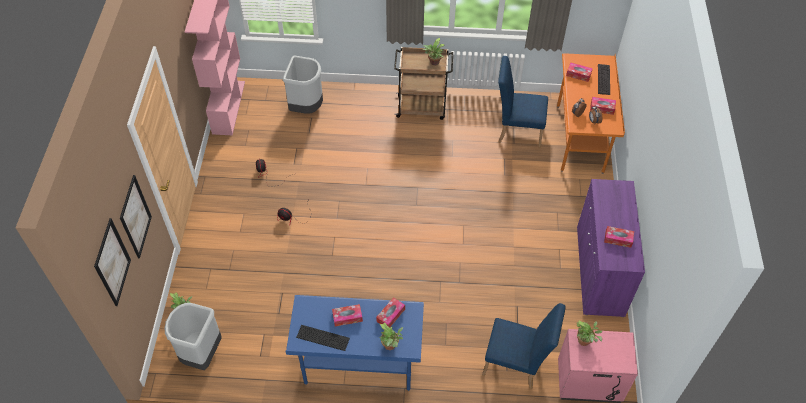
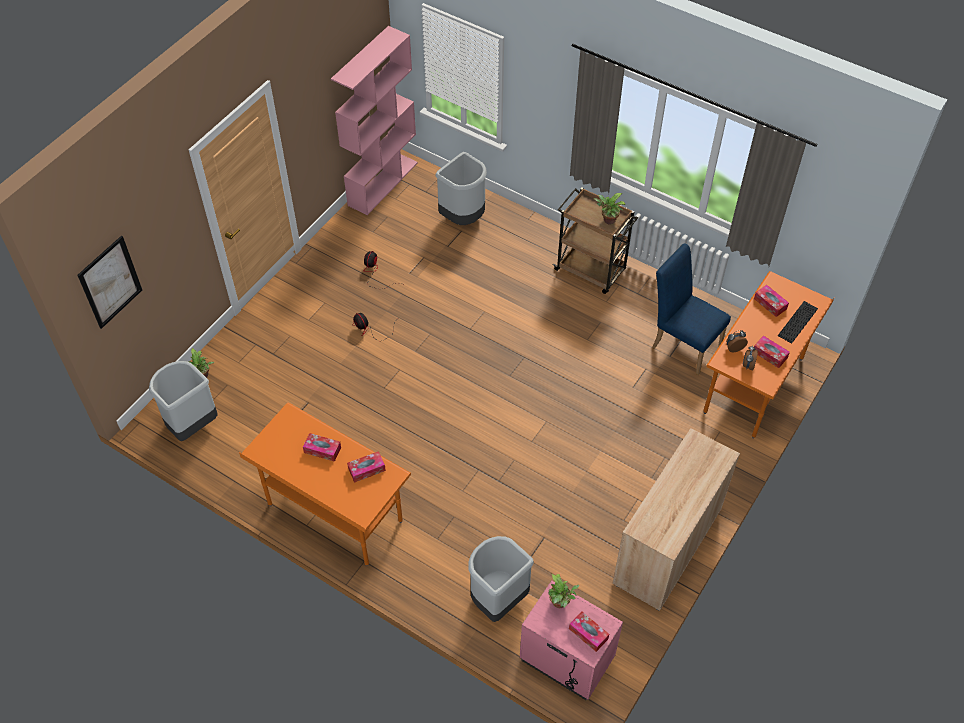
camera: 30 degrees right, 0 degrees up
picture [120,175,152,259] -> none
blue desk [285,295,424,391] -> orange desk [239,402,411,566]
keyboard [296,325,350,351] -> none
potted plant [380,323,403,350] -> none
blue chair [482,303,566,389] -> grey trash can [468,536,534,622]
purple cabinet [577,179,645,317] -> beige cabinet [612,428,740,611]
tissue box [604,226,634,248] -> tissue box moved to [569,611,609,652]

